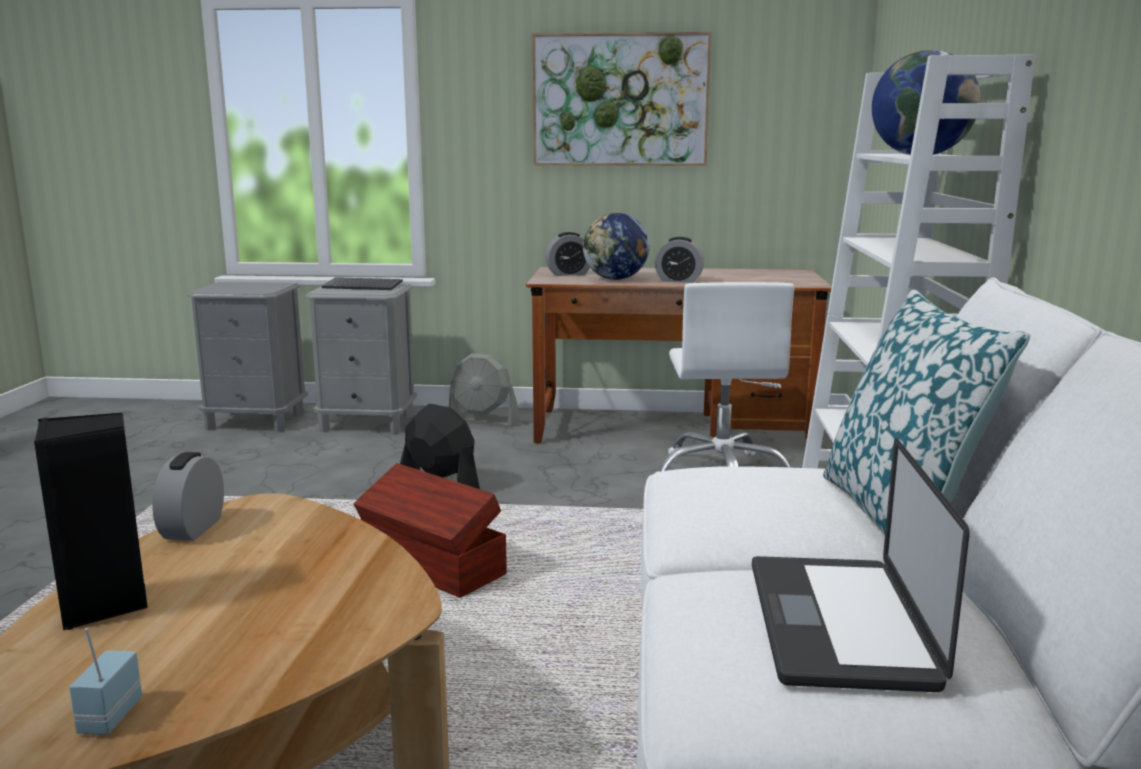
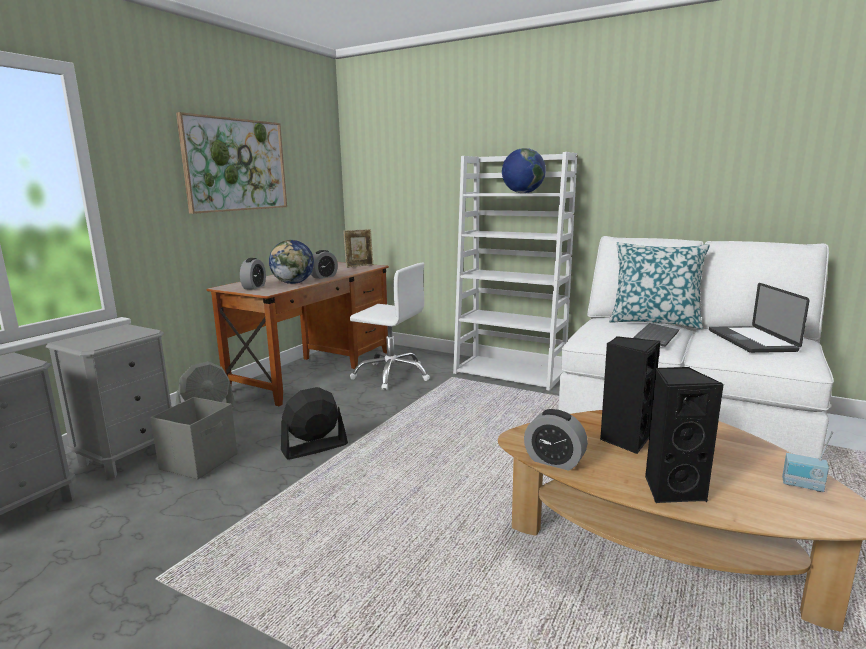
camera: 65 degrees left, 0 degrees up
keyboard [322,277,403,290] -> keyboard moved to [633,323,679,347]
brown storage box [353,463,507,598] -> none
laptop [752,438,970,692] -> laptop turned 60 degrees clockwise [709,283,810,353]
none -> grey storage box [150,397,237,479]
none -> picture frame [343,229,373,268]
none -> black speaker [600,336,660,454]

